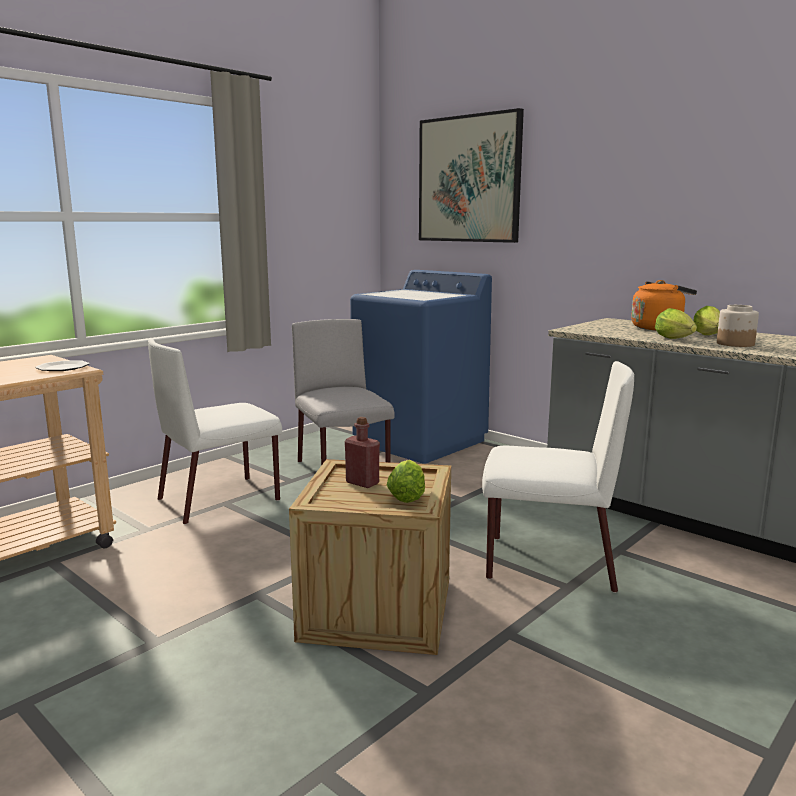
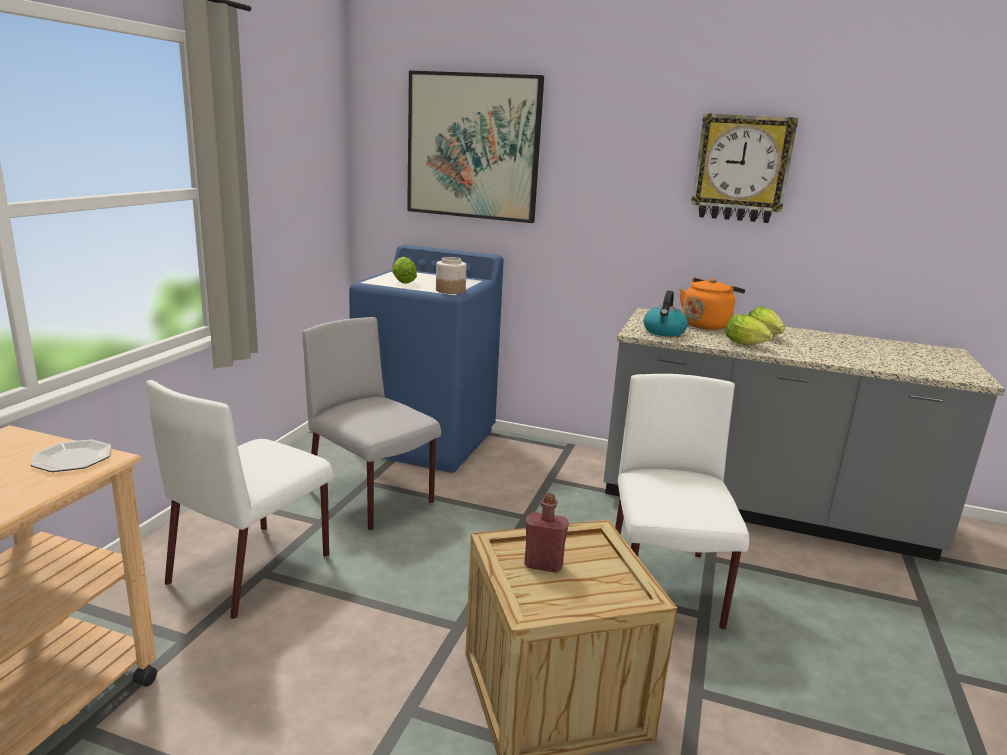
camera: 25 degrees left, 5 degrees up
lettuce [386,460,425,503] -> lettuce moved to [392,257,417,284]
white chair [482,361,634,593] -> white chair turned 75 degrees counterclockwise [615,374,749,630]
jar [717,305,759,347] -> jar moved to [436,257,467,294]
none -> kettle [644,291,688,336]
none -> wall clock [691,113,798,223]

